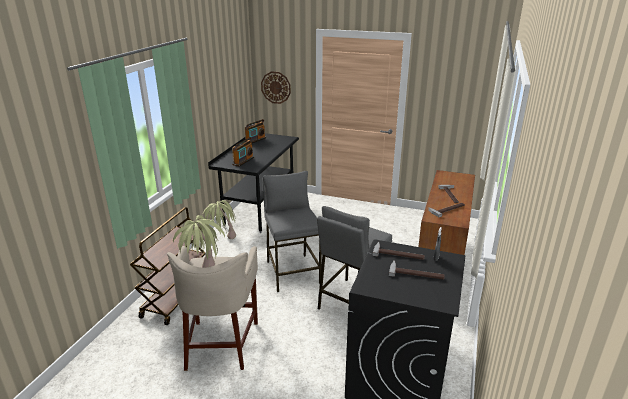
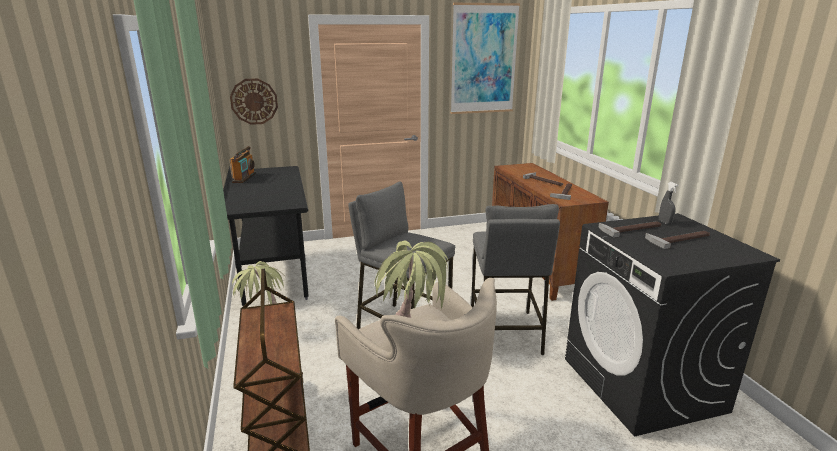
camera: 35 degrees left, 5 degrees down
radio [232,137,254,167] -> none
none -> picture [451,3,520,114]

